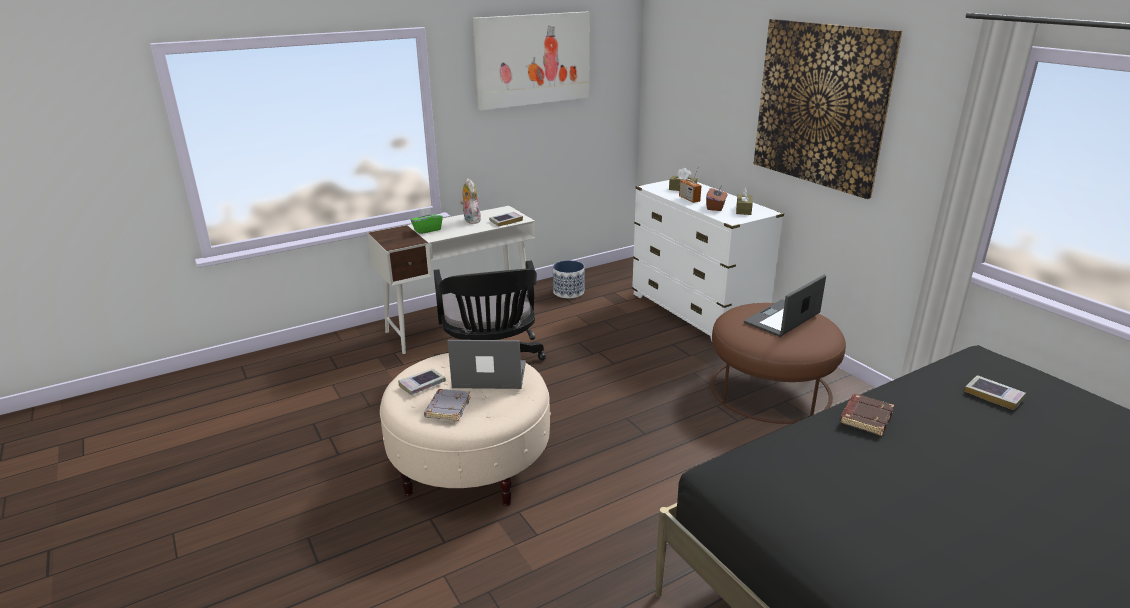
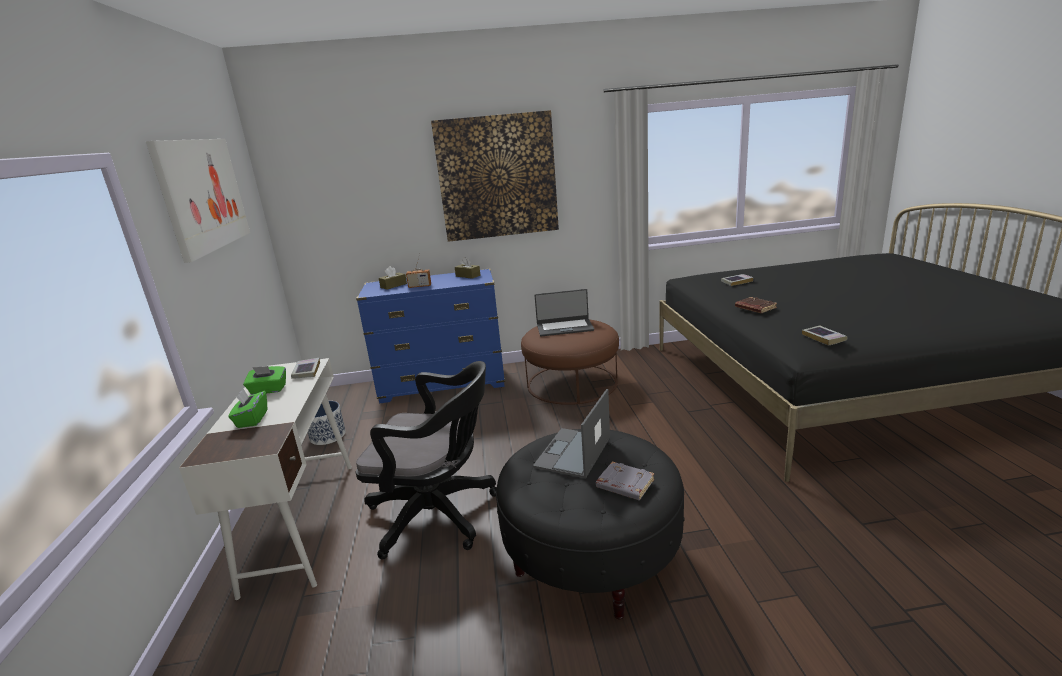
camera: 65 degrees left, 5 degrees down
beige ottoman [380,353,551,506] -> black ottoman [496,429,685,619]
book [398,369,446,395] -> book moved to [802,326,848,346]
plush toy [460,178,481,224] -> green tissue box [243,366,286,395]
white dresser [632,180,784,341] -> blue dresser [356,268,505,403]
brown tissue box [706,187,728,211] -> none
laptop [744,275,826,337] -> laptop turned 75 degrees counterclockwise [535,289,594,336]

